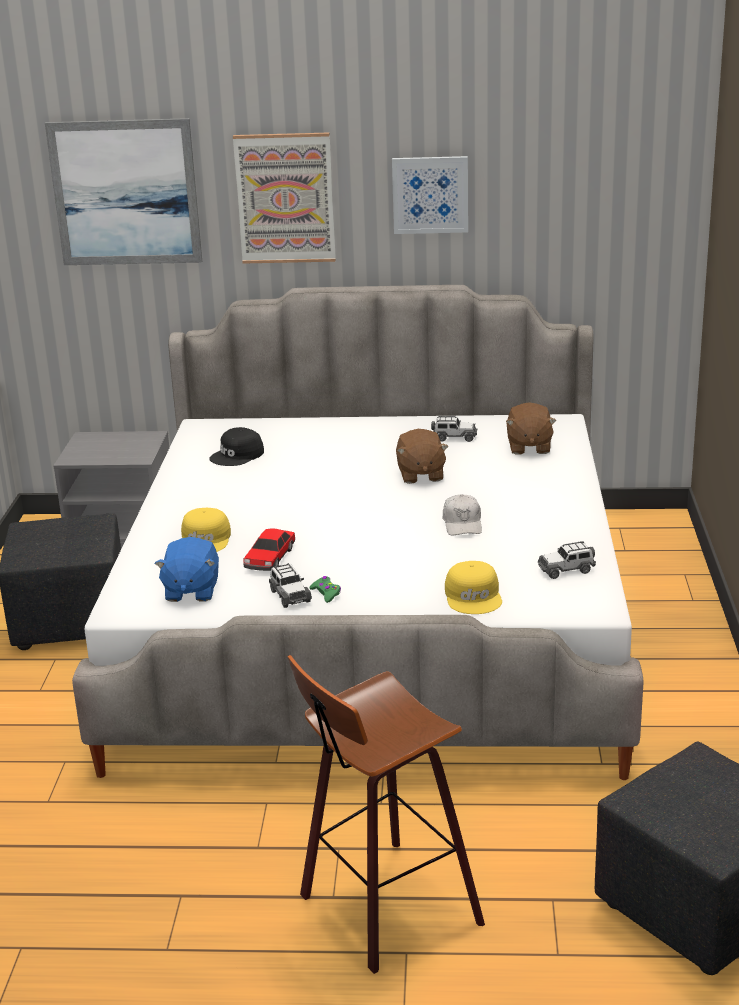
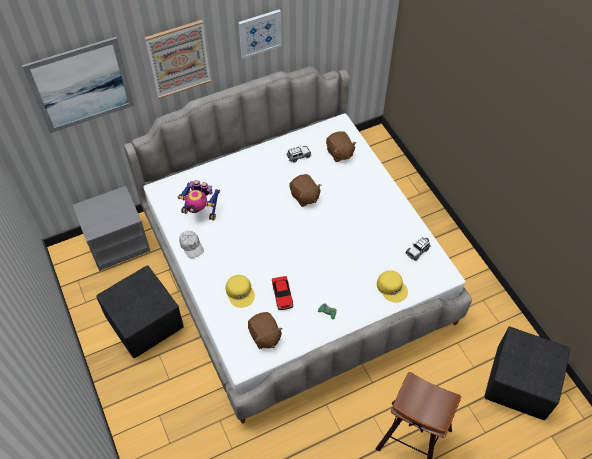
camera: 30 degrees left, 30 degrees up
blue plush toy [154,537,219,602] -> brown plush toy [248,312,283,349]
black cap [209,427,264,466] -> toy robot [178,180,220,221]
toy car [269,563,312,608] -> none
white cap [442,494,482,535] -> white cap moved to [179,231,204,258]

